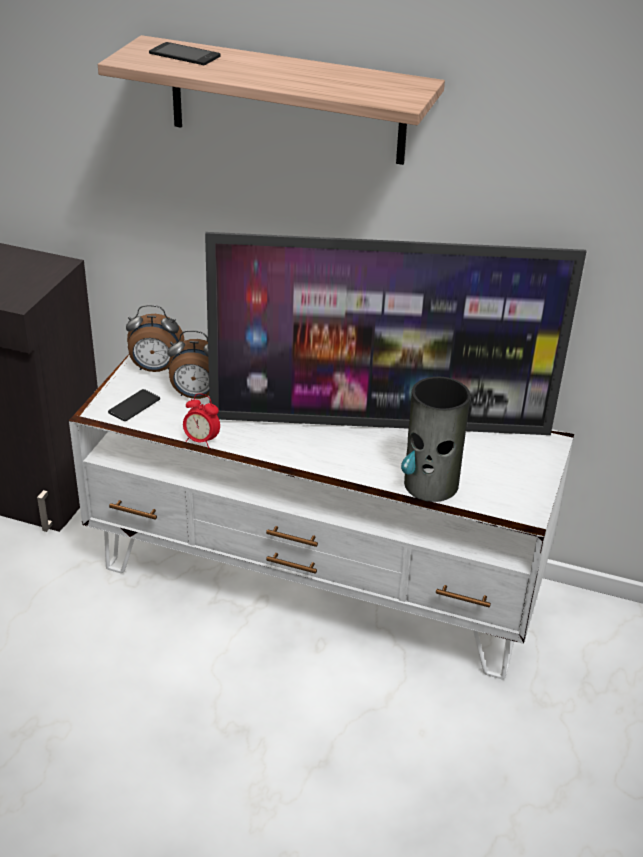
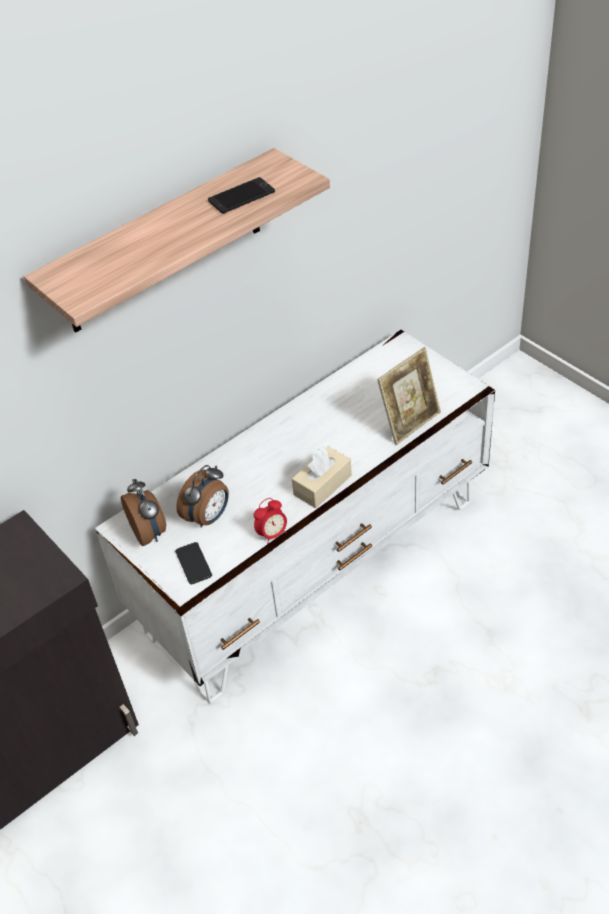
camera: 55 degrees left, 10 degrees up
alarm clock [126,305,184,372] -> alarm clock turned 60 degrees counterclockwise [121,479,166,546]
phone [149,42,221,65] -> phone moved to [208,177,275,214]
television [205,232,587,435] -> none
vase [401,377,470,502] -> picture frame [377,347,441,445]
none -> beige tissue box [292,446,352,509]

